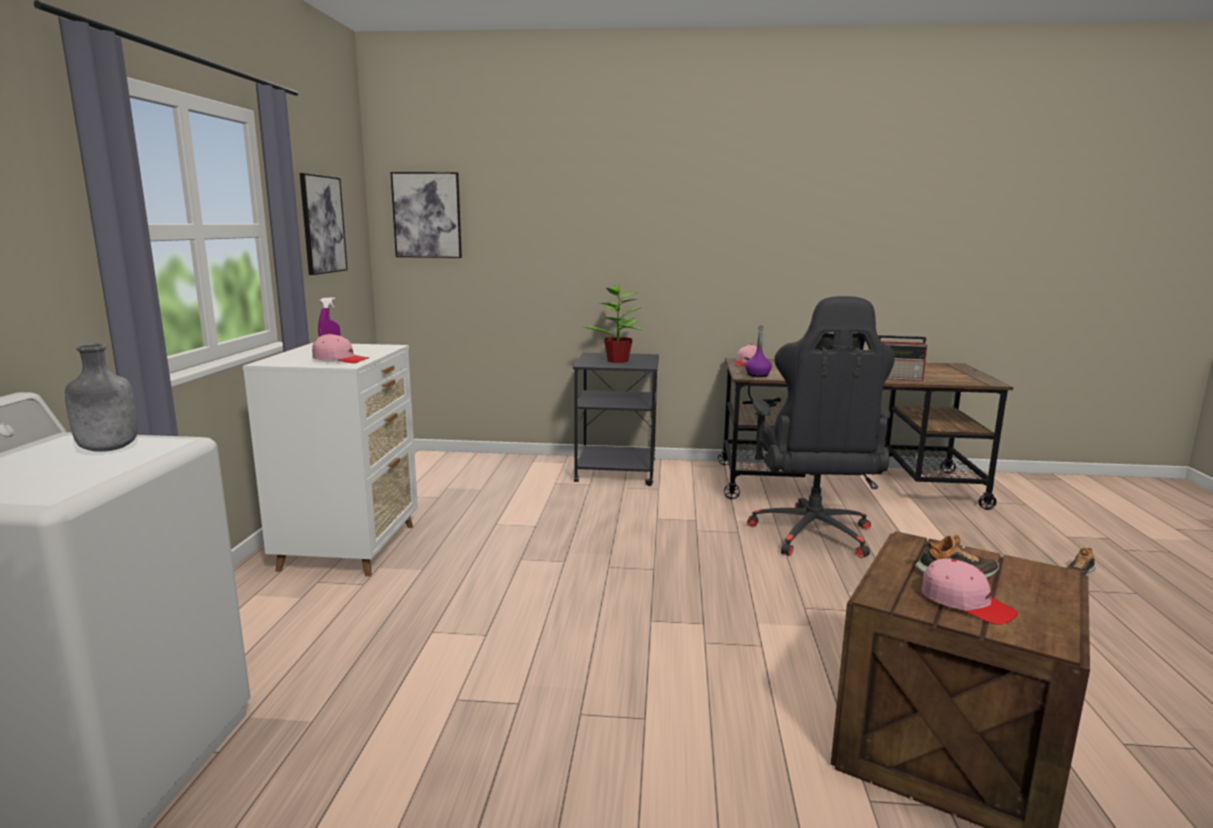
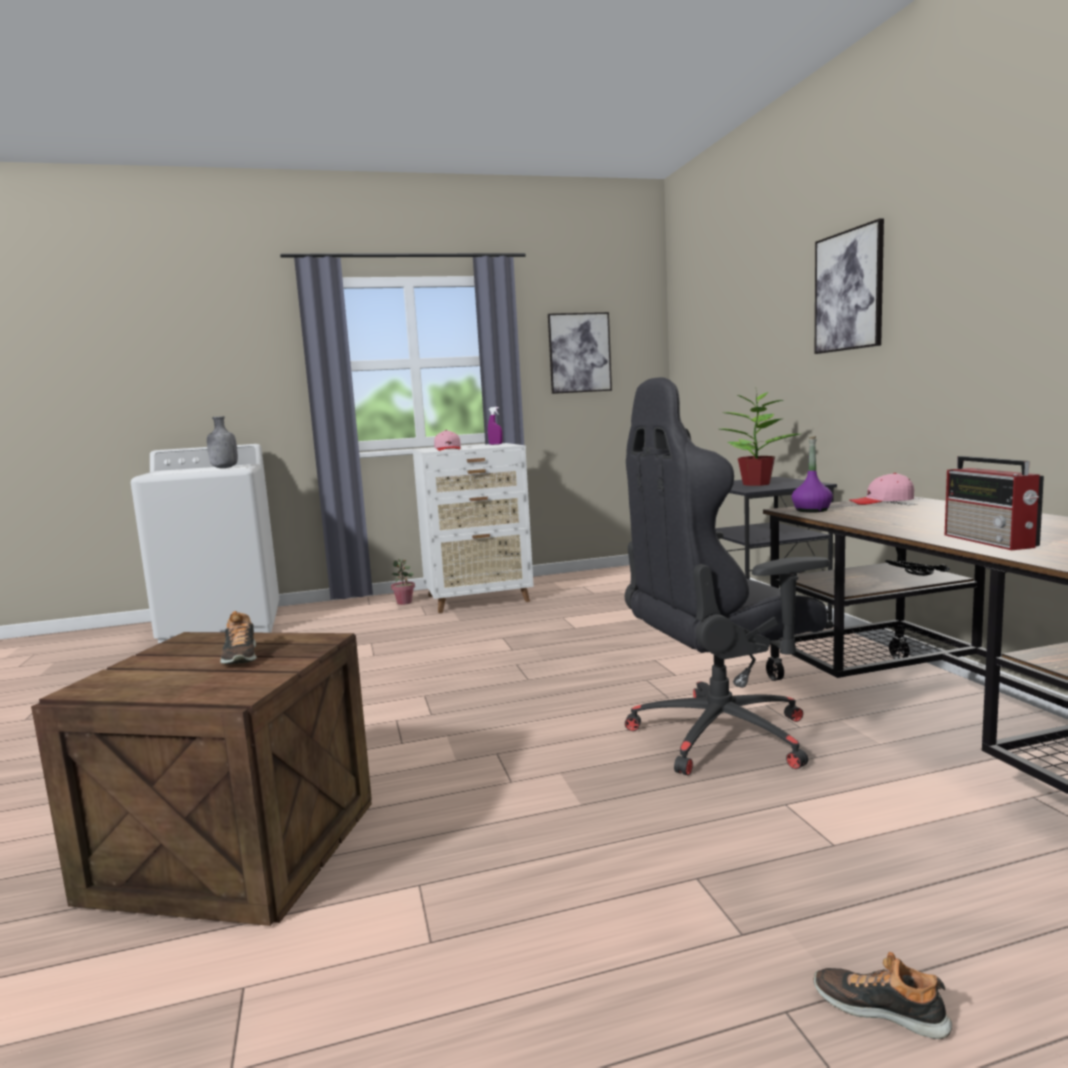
camera: 70 degrees right, 5 degrees down
picture [391,172,462,258] -> picture moved to [815,219,884,354]
pink cap [922,558,1018,625] -> none
none -> potted plant [391,559,415,605]

